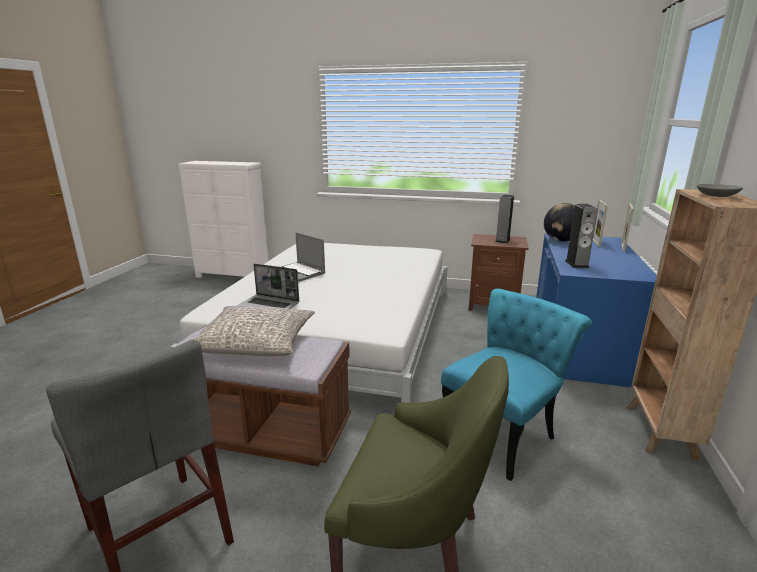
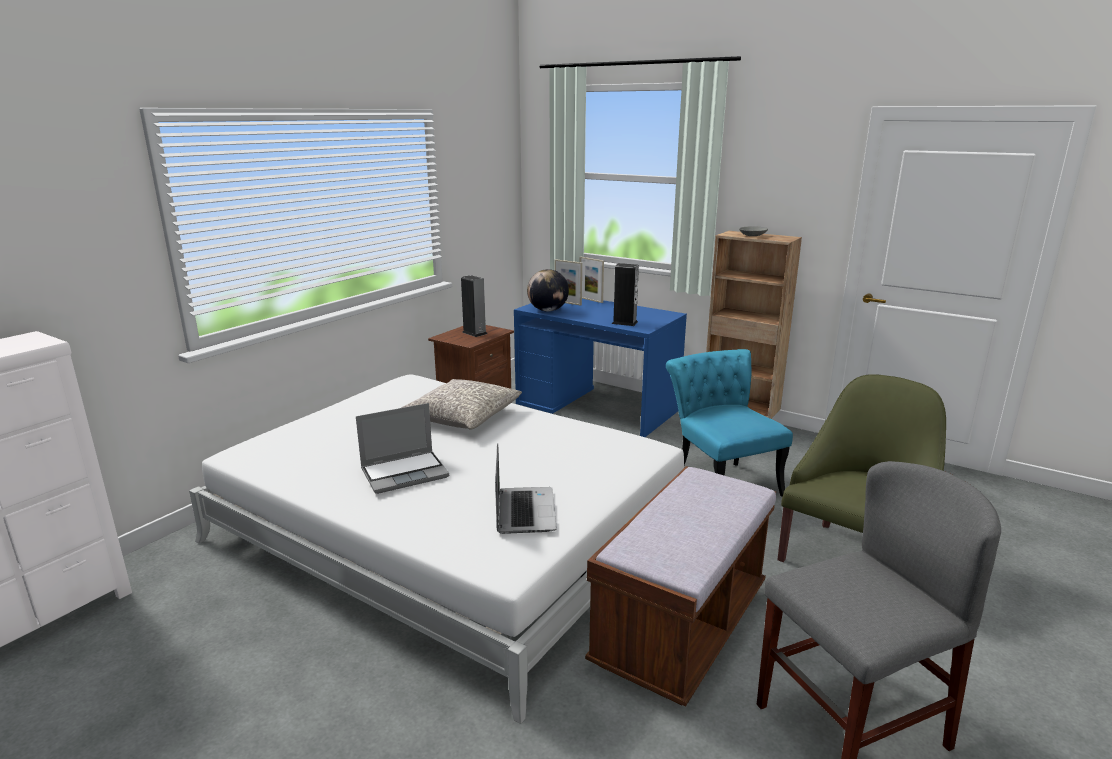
camera: 70 degrees left, 0 degrees up
grey pillow [193,306,315,356] -> grey pillow moved to [401,379,522,430]
laptop [237,264,299,309] -> laptop turned 45 degrees counterclockwise [495,443,557,534]

